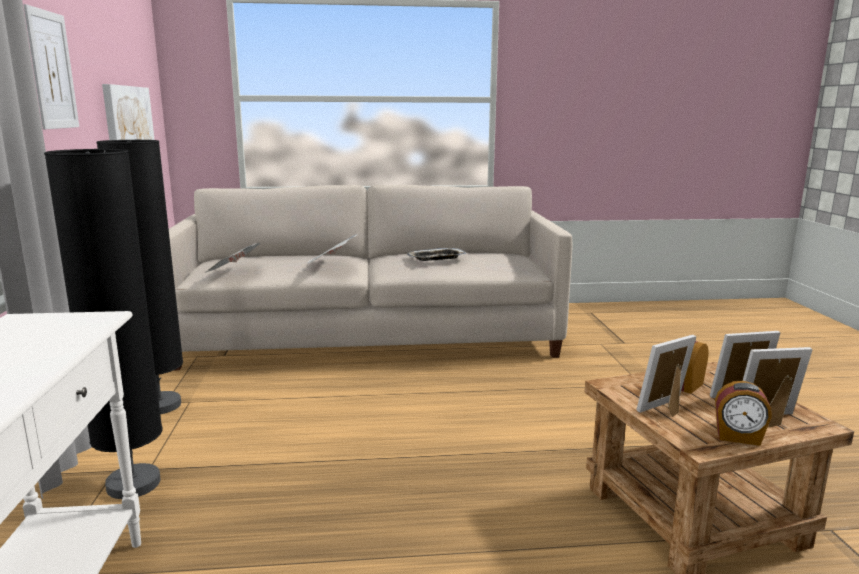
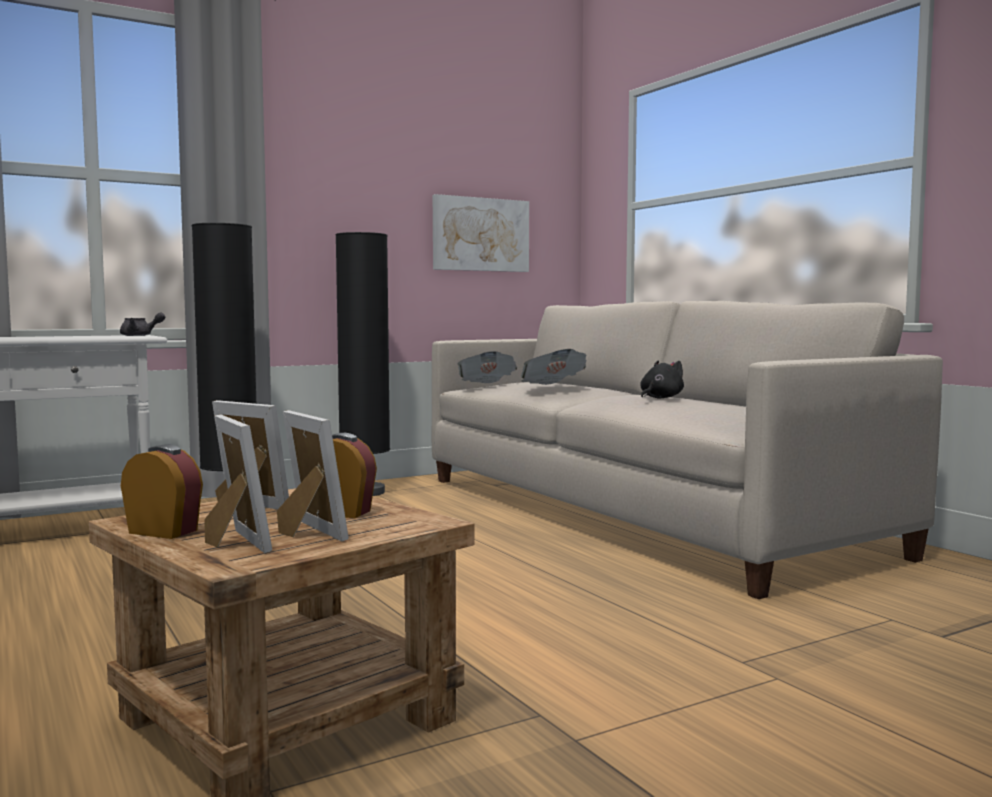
camera: 65 degrees right, 10 degrees down
picture [23,4,79,129] -> none
tray [407,248,467,261] -> black plush toy [640,360,684,399]
alarm clock [715,381,772,446] -> alarm clock turned 120 degrees clockwise [121,444,203,539]
none -> grey teapot [120,312,165,336]

